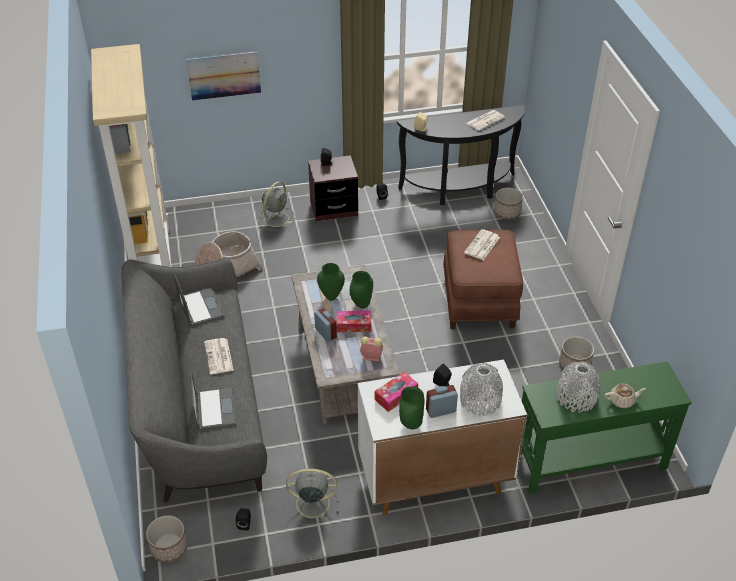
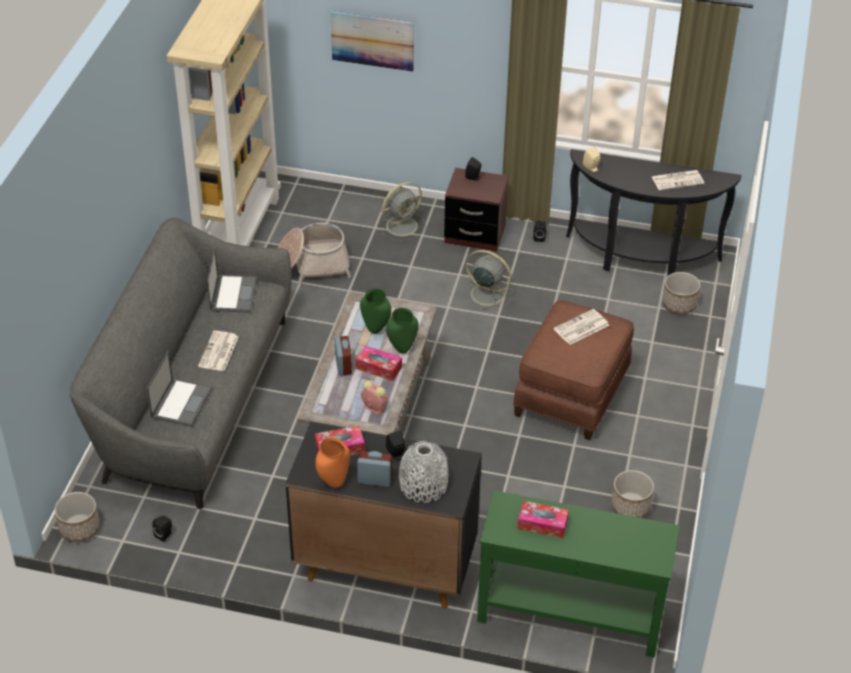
camera: 25 degrees right, 0 degrees up
grey fan [286,468,339,525] -> grey fan moved to [462,250,512,309]
white cabinet [358,359,527,515] -> black cabinet [286,422,482,609]
green vase [399,386,424,430] -> orange vase [315,437,350,488]
grey vase [557,361,601,413] -> tissue box [517,501,569,538]
beige teapot [605,384,646,408] -> none

